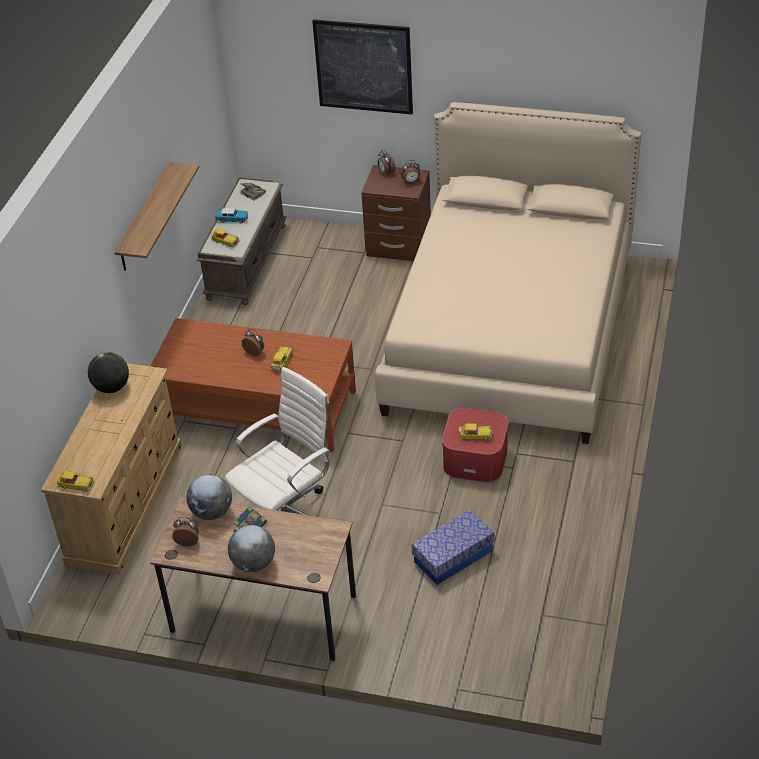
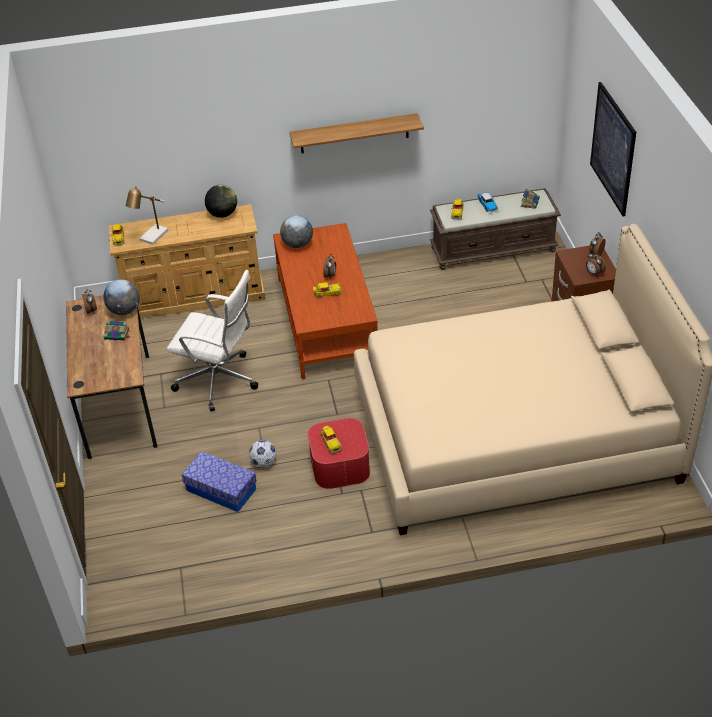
camera: 65 degrees right, 0 degrees up
globe [228,525,275,572] -> globe moved to [280,215,313,248]
none -> table lamp [126,186,168,245]
none -> football [249,440,276,467]

